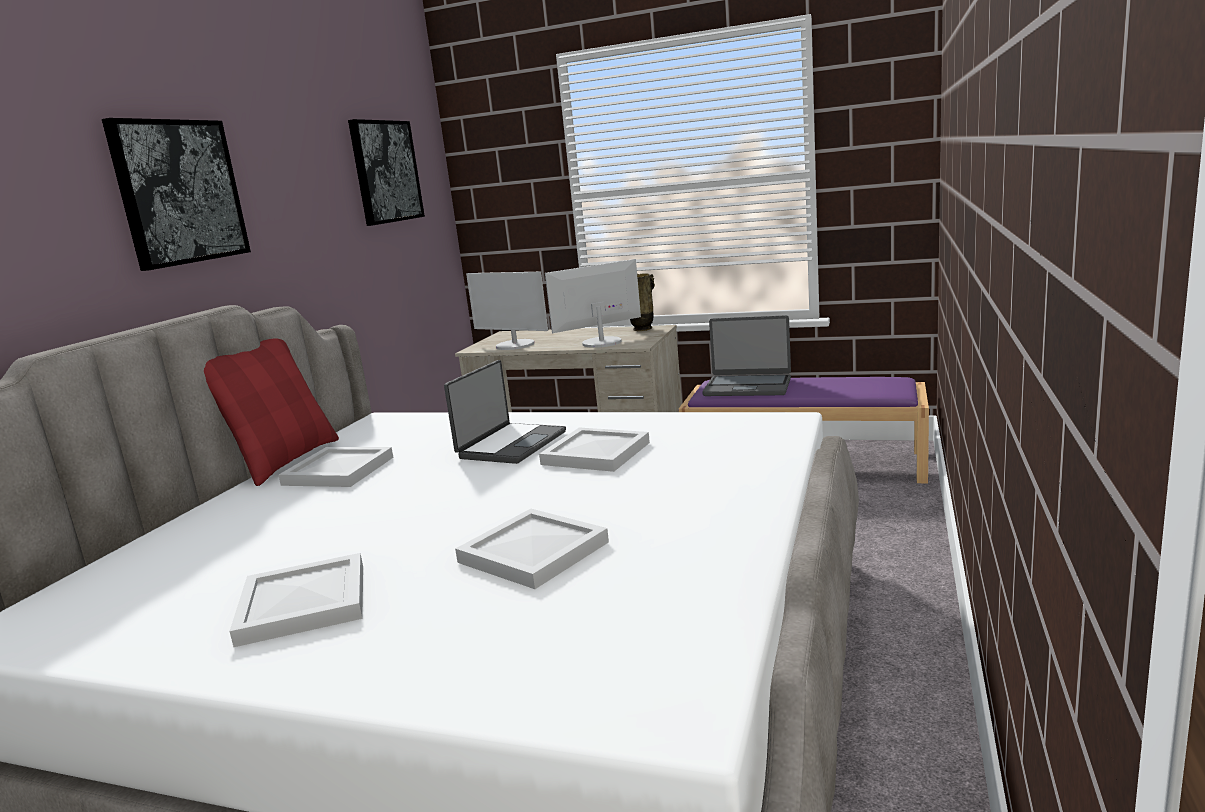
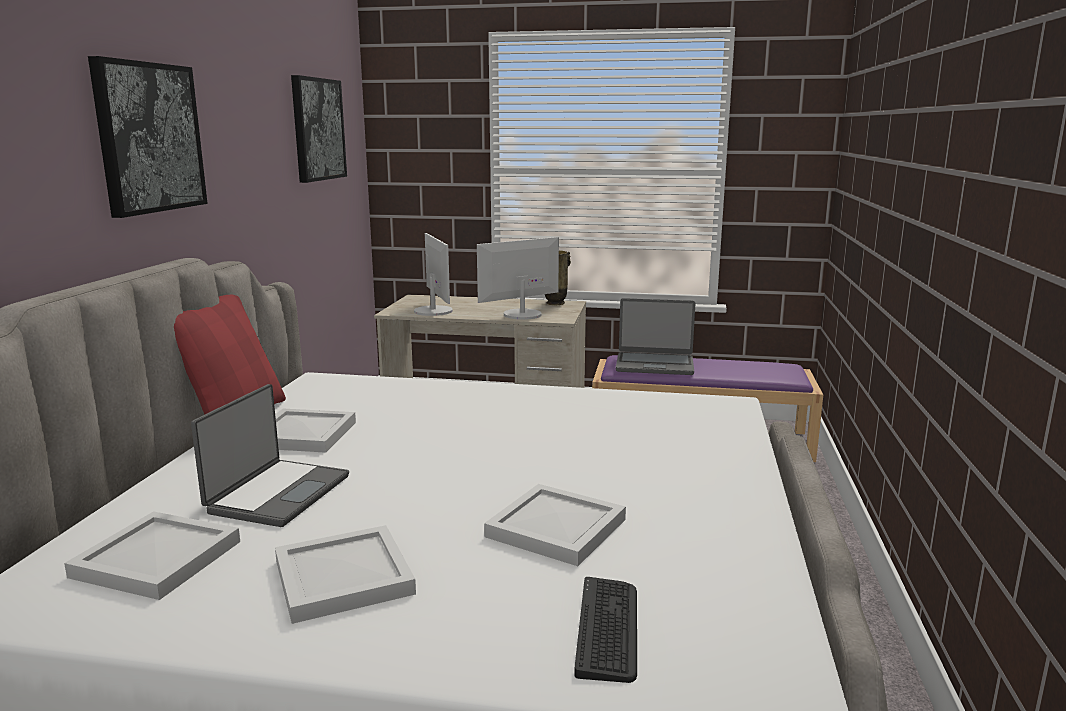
camera: 10 degrees left, 0 degrees up
laptop [444,360,566,464] -> laptop moved to [191,384,349,527]
monitor [466,272,548,350] -> monitor turned 135 degrees counterclockwise [414,233,453,316]
white tray [539,427,650,472] -> white tray moved to [64,511,240,600]
none -> keyboard [574,577,637,683]

